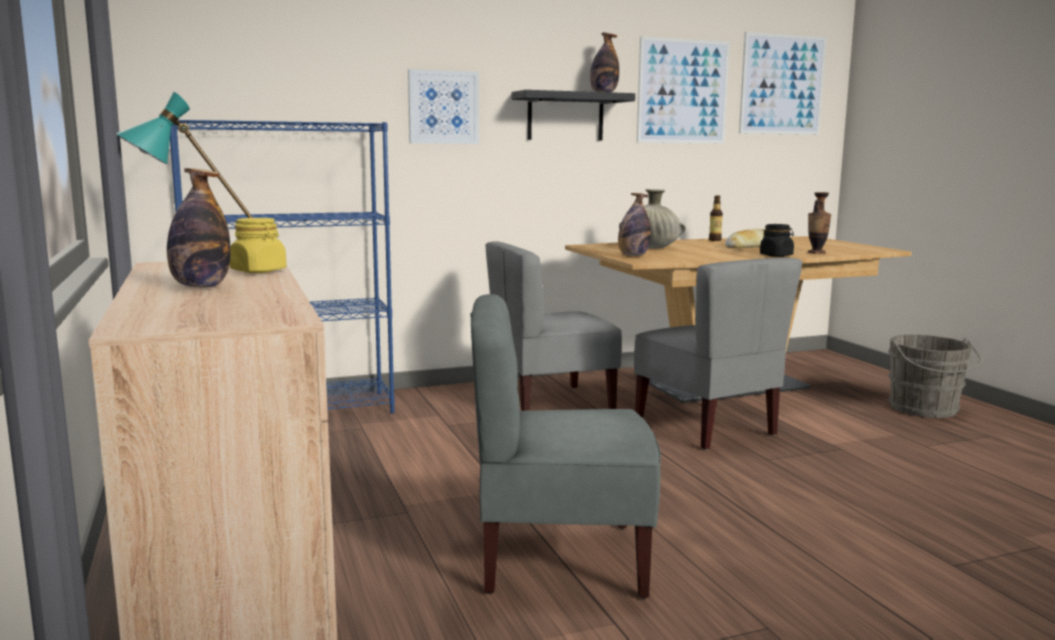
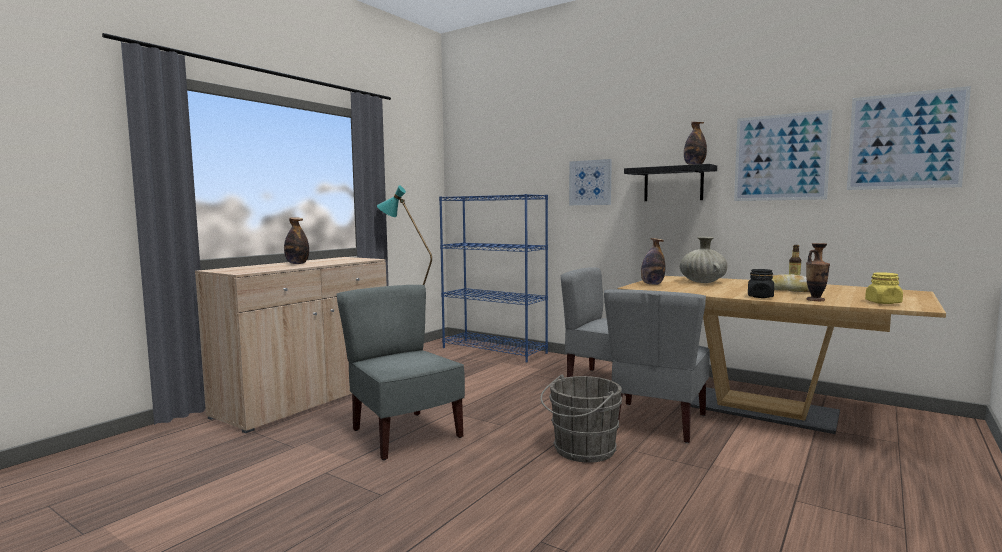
camera: 55 degrees right, 5 degrees down
yellow jar [230,218,286,273] -> yellow jar moved to [865,272,903,304]
grey bucket [888,335,982,418] -> grey bucket moved to [540,374,622,463]

